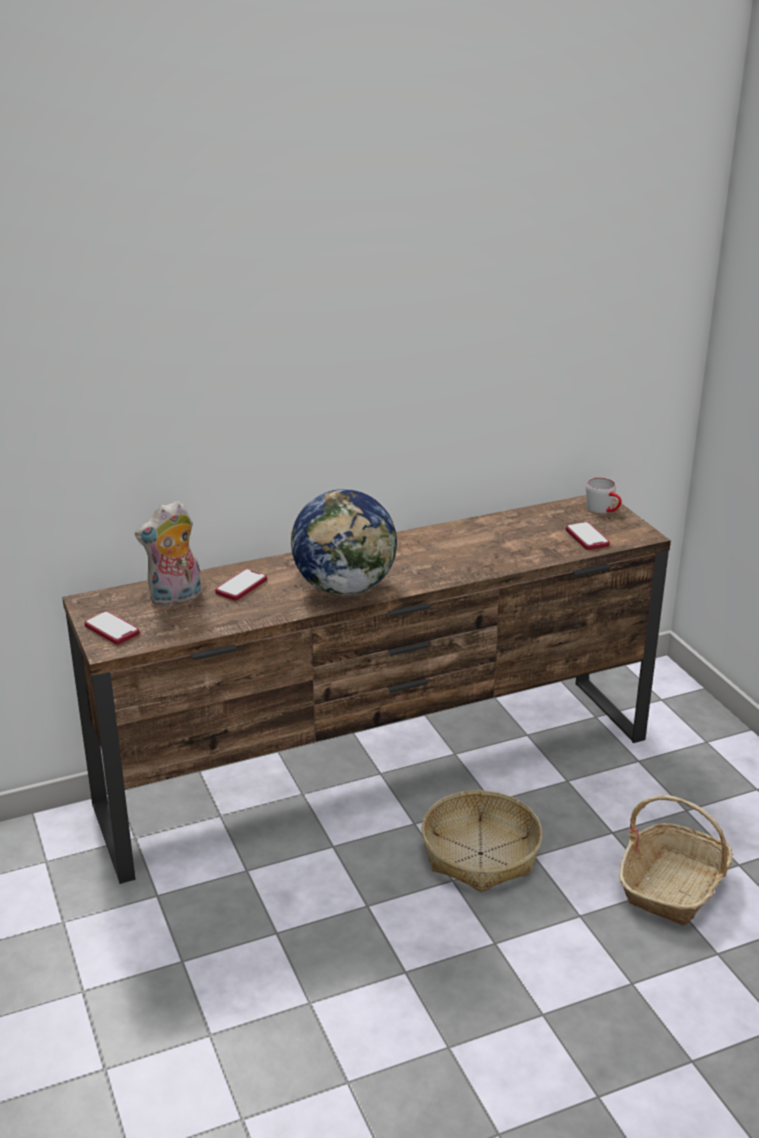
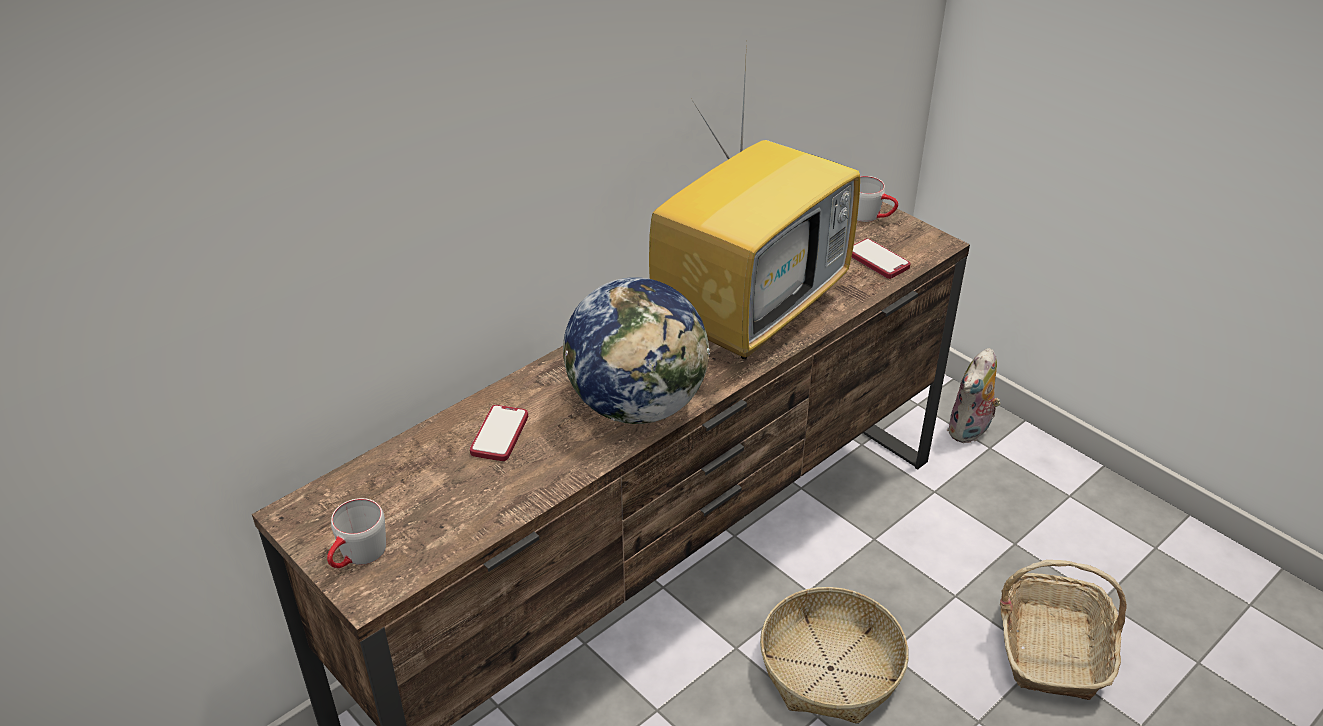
camera: 20 degrees left, 10 degrees up
phone [84,611,140,645] -> grey mug [327,498,386,568]
plush toy [135,500,201,606] -> plush toy moved to [947,348,1001,443]
none -> television [649,43,860,360]

